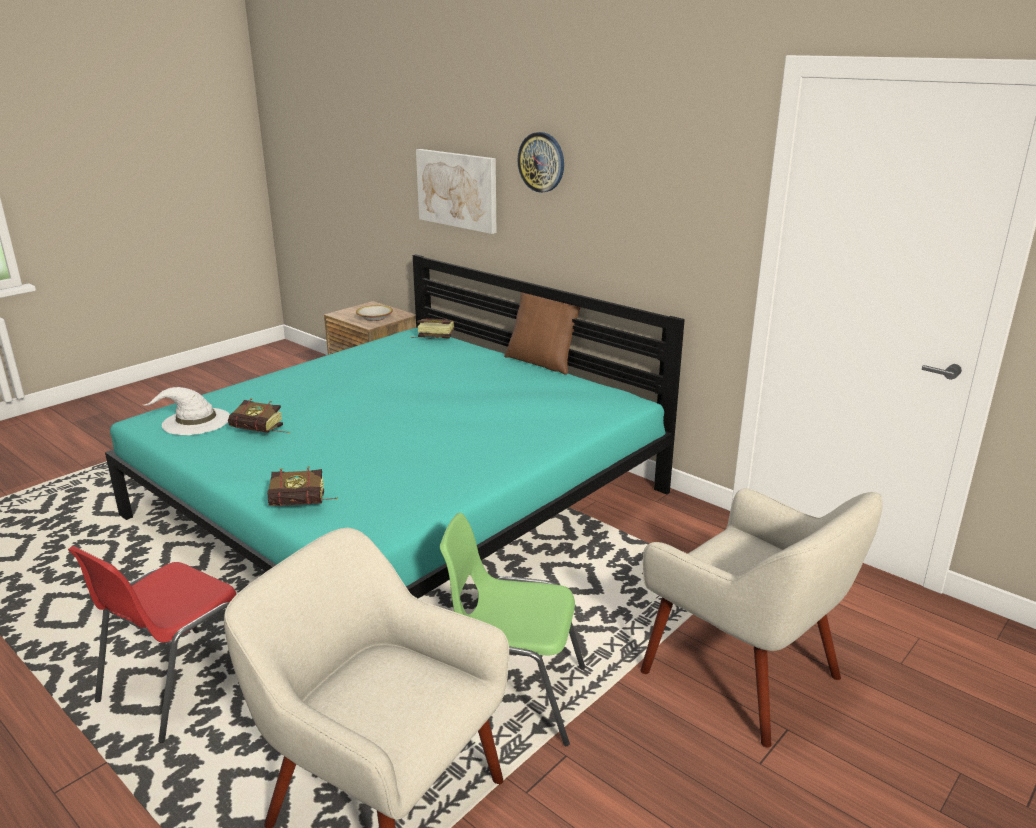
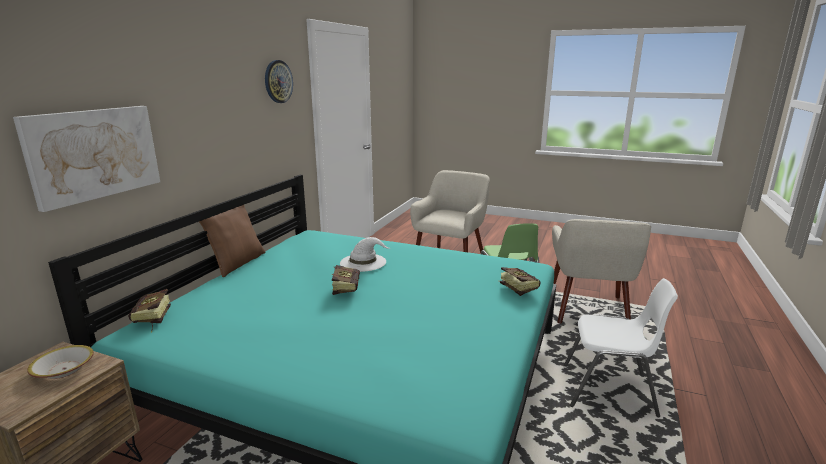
camera: 110 degrees left, 5 degrees down
red chair [68,546,236,743] -> white chair [564,278,678,417]
white hat [144,387,230,435] -> white hat moved to [340,237,390,272]
book [228,398,289,433] -> book moved to [332,265,360,295]
wall clock [517,132,564,193] -> wall clock moved to [265,60,293,103]

